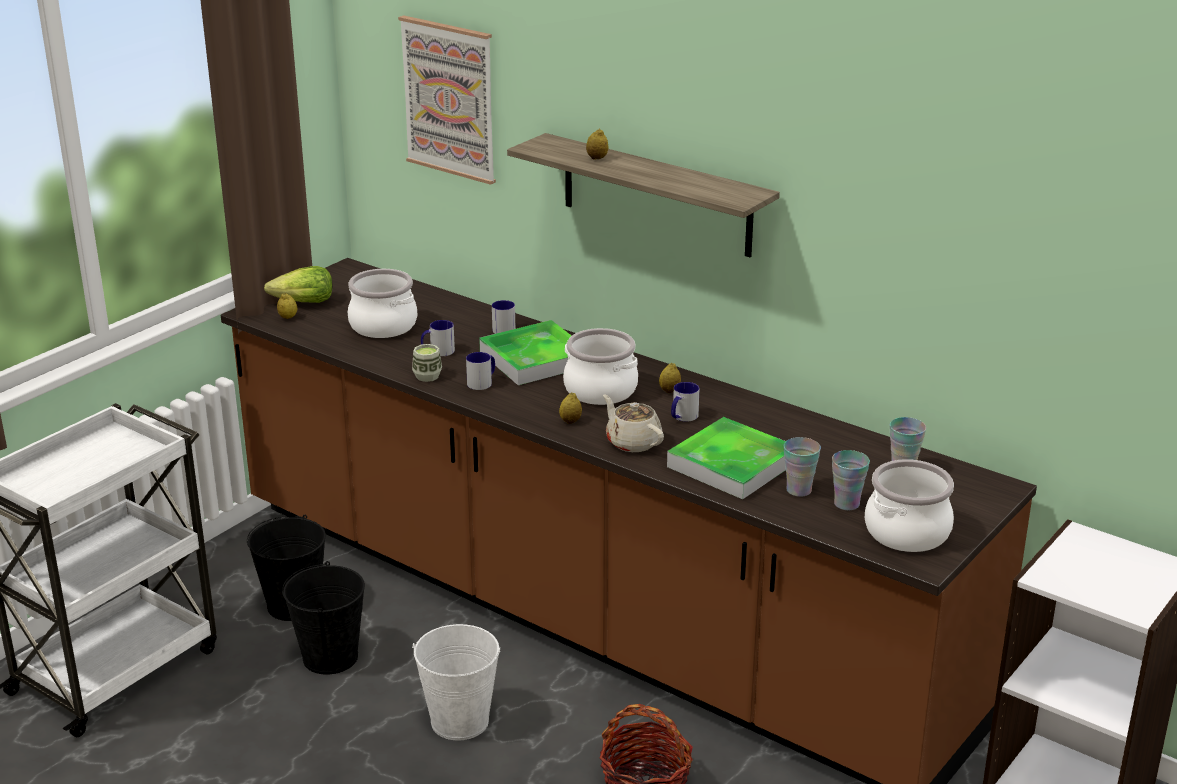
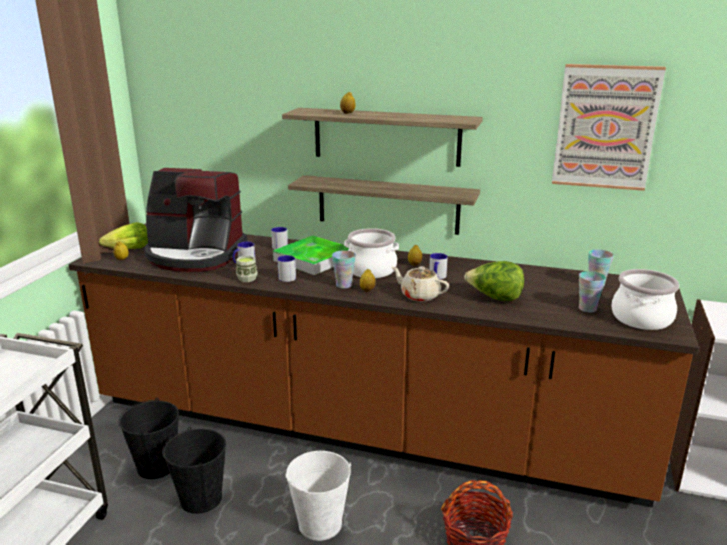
camera: 20 degrees left, 5 degrees down
cooking pot [348,269,417,338] -> coffee machine [145,168,247,272]
picture [398,15,496,185] -> picture moved to [552,64,666,191]
tray [667,417,786,499] -> lettuce [464,261,524,301]
cup [784,437,821,497] -> cup moved to [332,250,356,289]
none -> shelf [288,175,480,235]

